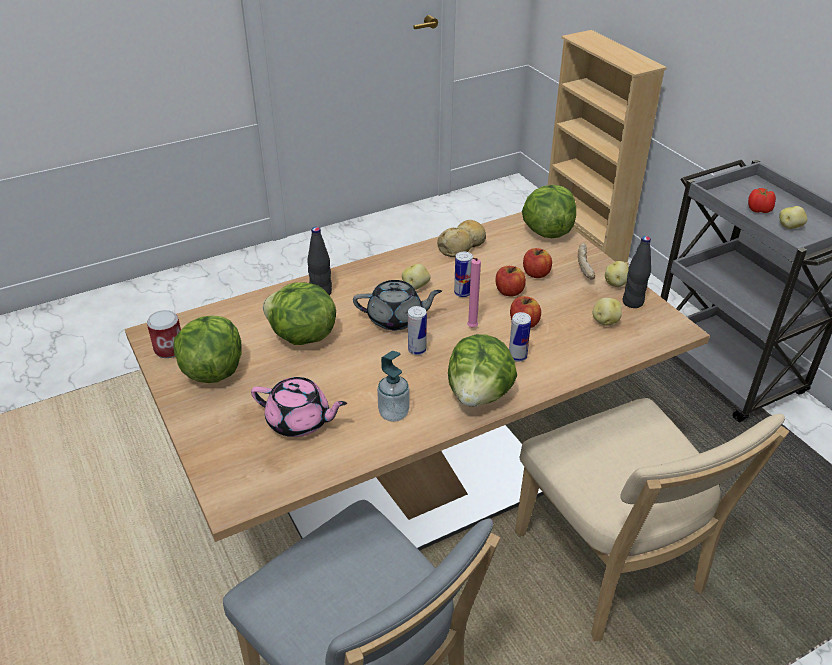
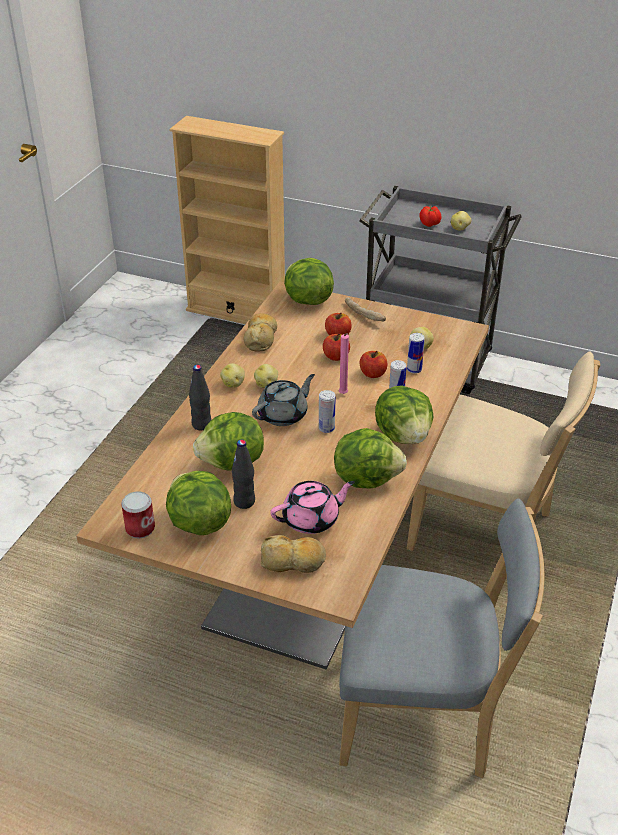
camera: 40 degrees left, 0 degrees up
soap dispenser [377,351,410,422] -> lettuce [334,428,407,489]
can [454,252,473,297] -> can moved to [407,333,425,374]
potato [605,261,629,287] -> potato moved to [220,363,245,388]
black bottle [623,236,651,308] -> black bottle moved to [232,440,255,509]
none -> bread [261,535,326,573]

